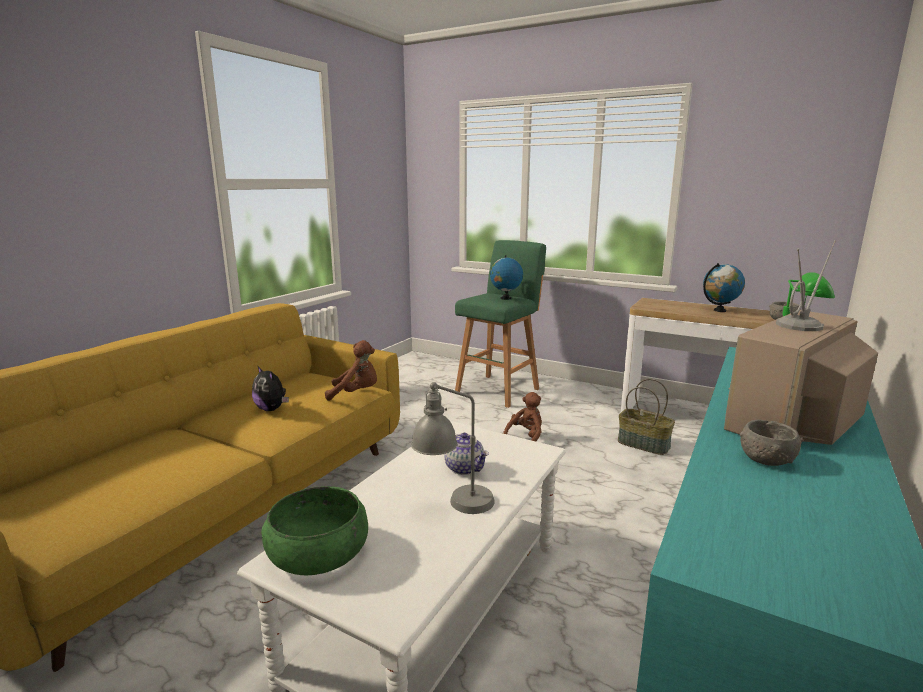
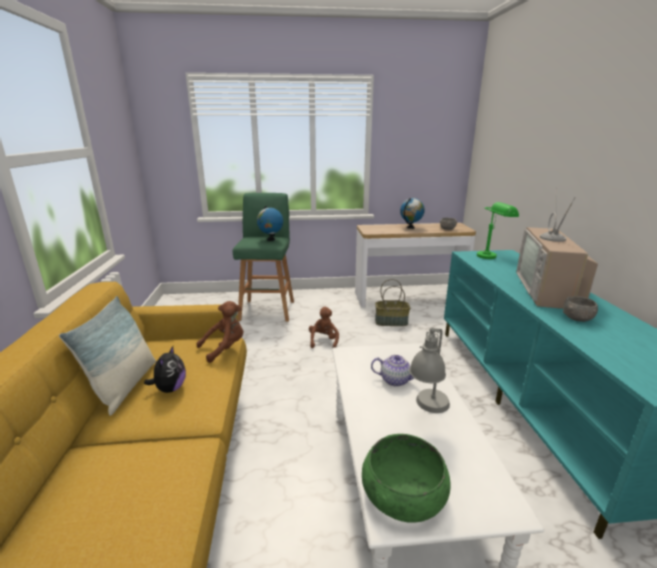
camera: 35 degrees left, 5 degrees up
plush toy [252,366,289,411] -> plush toy turned 90 degrees counterclockwise [144,346,186,393]
none -> pillow [59,296,156,416]

